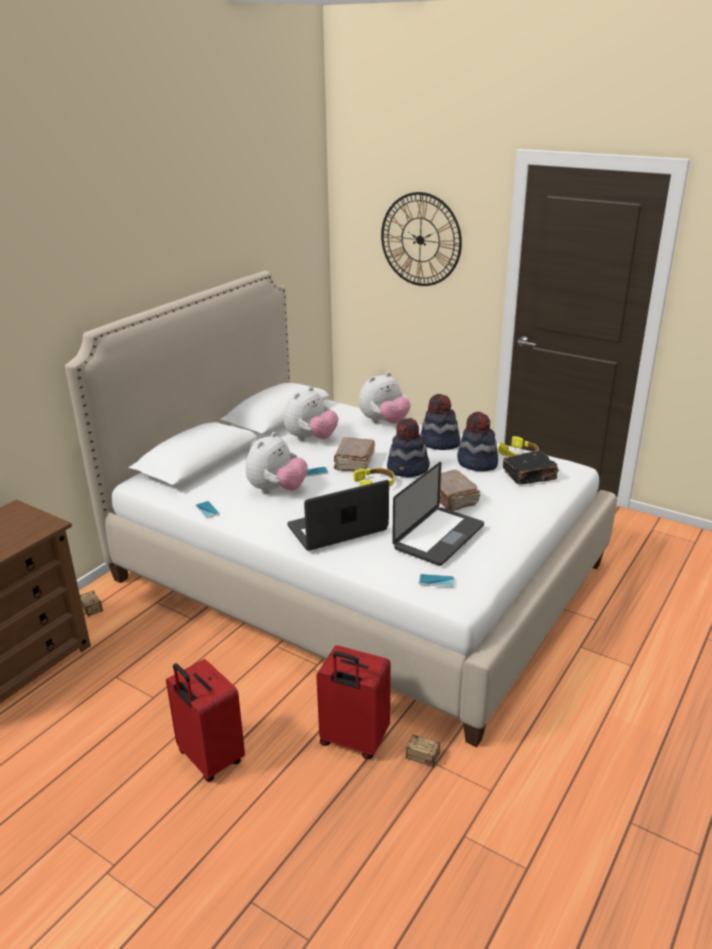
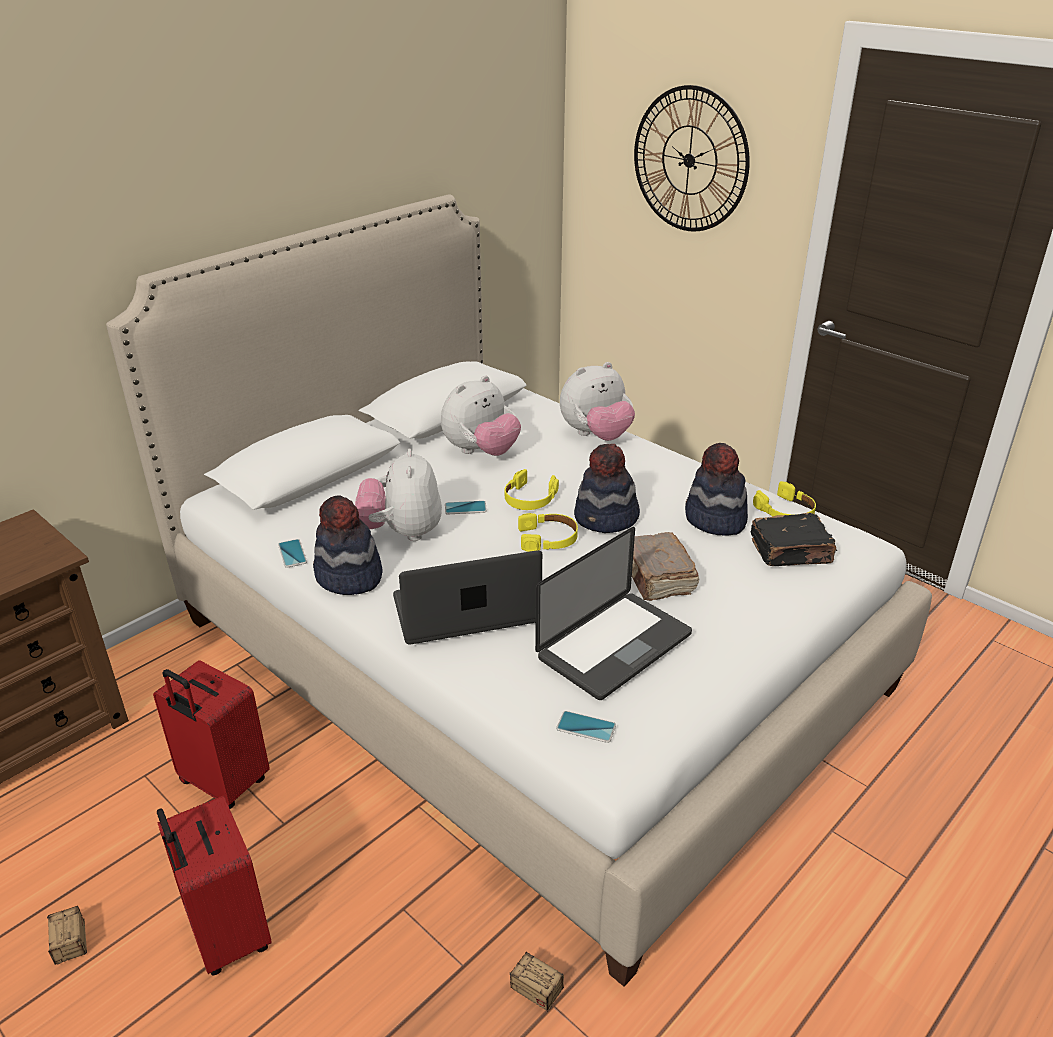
camera: 10 degrees right, 5 degrees up
storage box [80,591,103,617] -> storage box moved to [47,906,87,965]
plush toy [246,432,308,494] -> plush toy turned 135 degrees clockwise [355,449,442,541]
red suitcase [316,645,391,759] -> red suitcase moved to [153,660,270,809]
brown book [334,437,375,471] -> yellow headphones [505,469,559,510]
hat [420,394,460,450] -> hat moved to [313,496,382,595]

